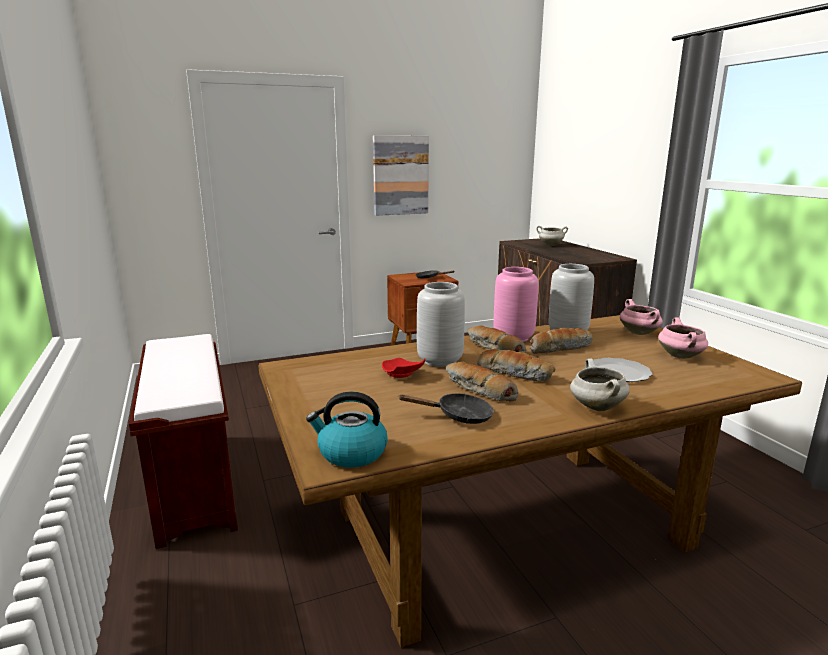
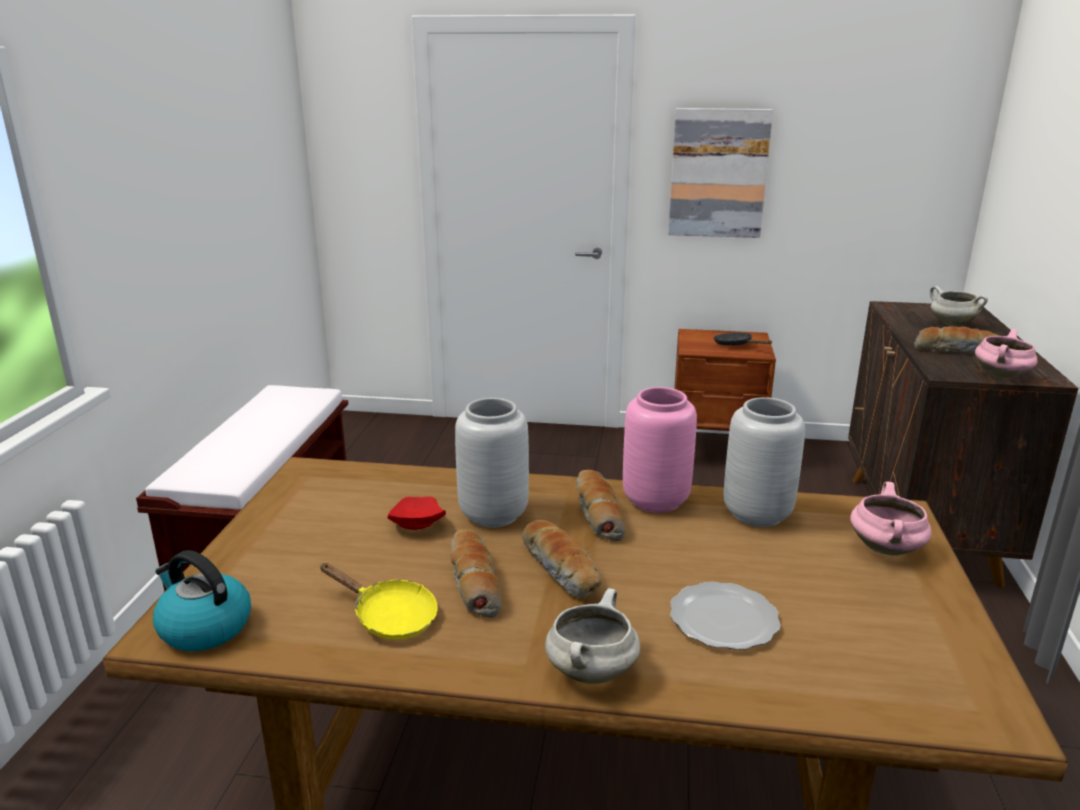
camera: 30 degrees right, 5 degrees up
black frying pan [398,393,494,424] -> yellow frying pan [320,563,438,639]
bread [530,328,593,354] -> bread moved to [914,326,999,354]
pink cooking pot [658,317,708,359] -> pink cooking pot moved to [975,329,1037,379]

